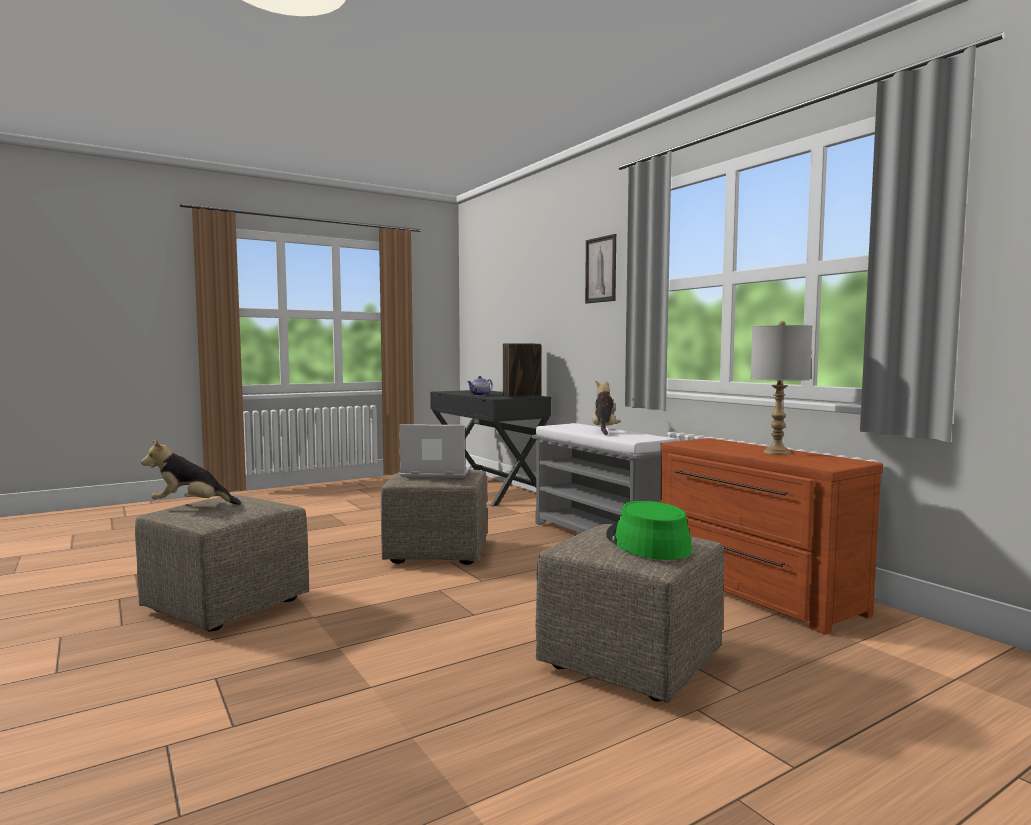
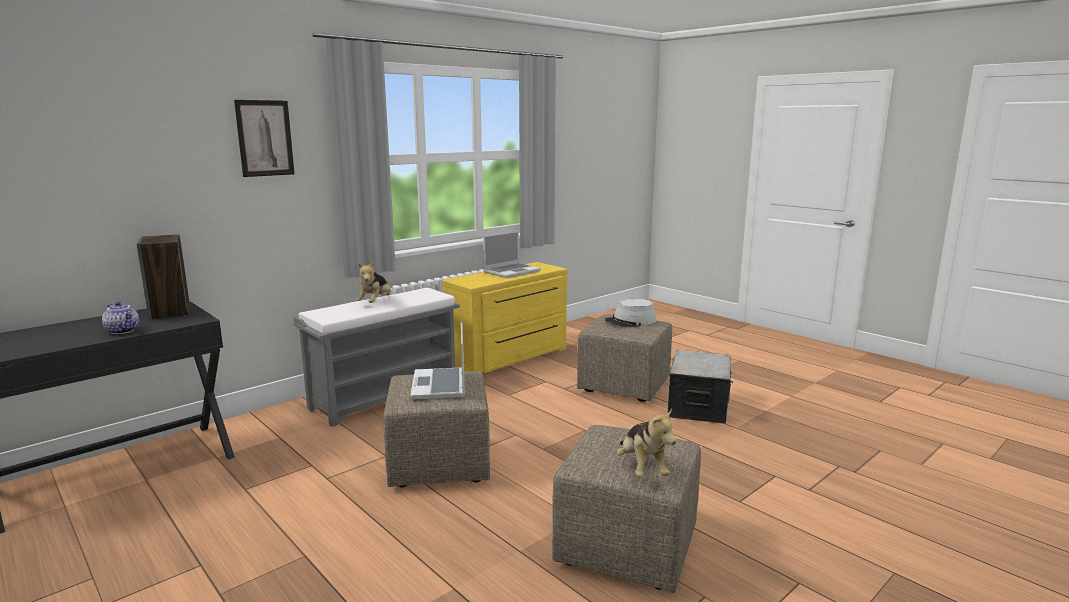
camera: 100 degrees left, 10 degrees up
plush toy [592,381,621,435] -> plush toy turned 75 degrees counterclockwise [356,261,391,303]
green hat [606,501,692,560] -> grey hat [605,299,656,327]
brown dresser [660,438,883,635] -> yellow dresser [442,262,568,373]
grey table lamp [751,321,812,455] -> laptop [483,231,541,278]
none -> storage box [668,350,733,424]

